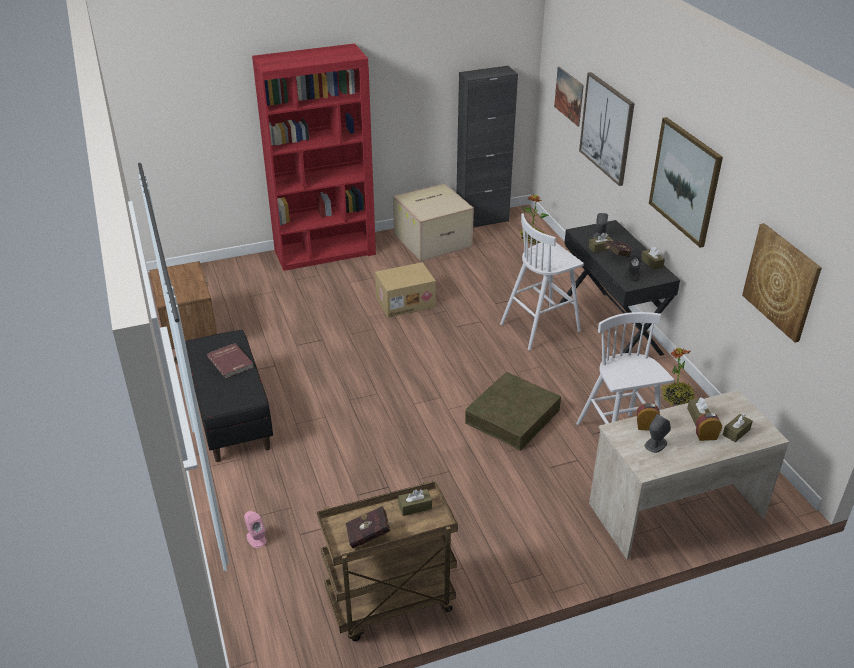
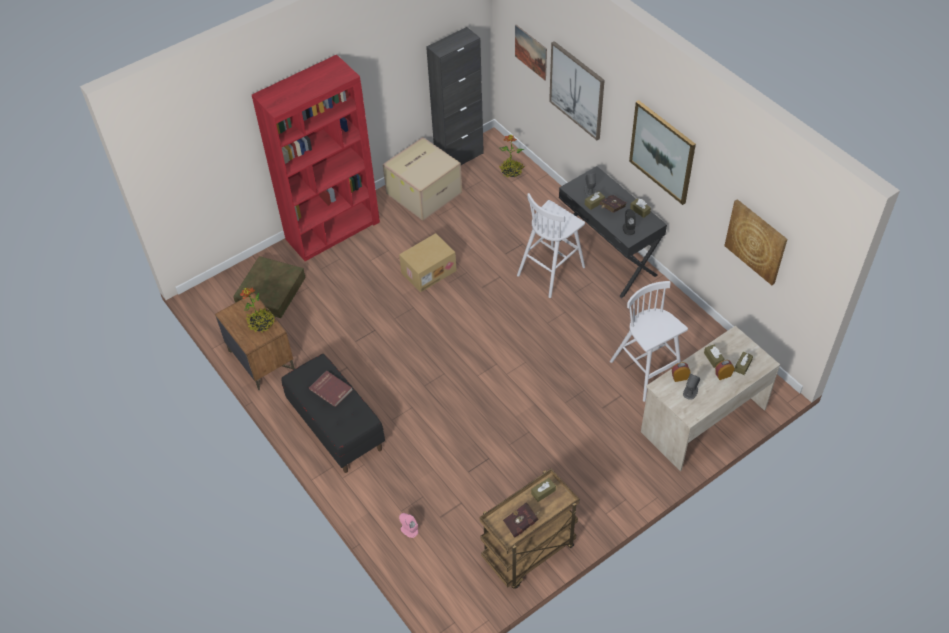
camera: 15 degrees left, 15 degrees up
brown storage box [465,372,561,451] -> brown storage box moved to [233,256,306,318]
potted plant [661,348,695,405] -> potted plant moved to [240,287,275,332]

